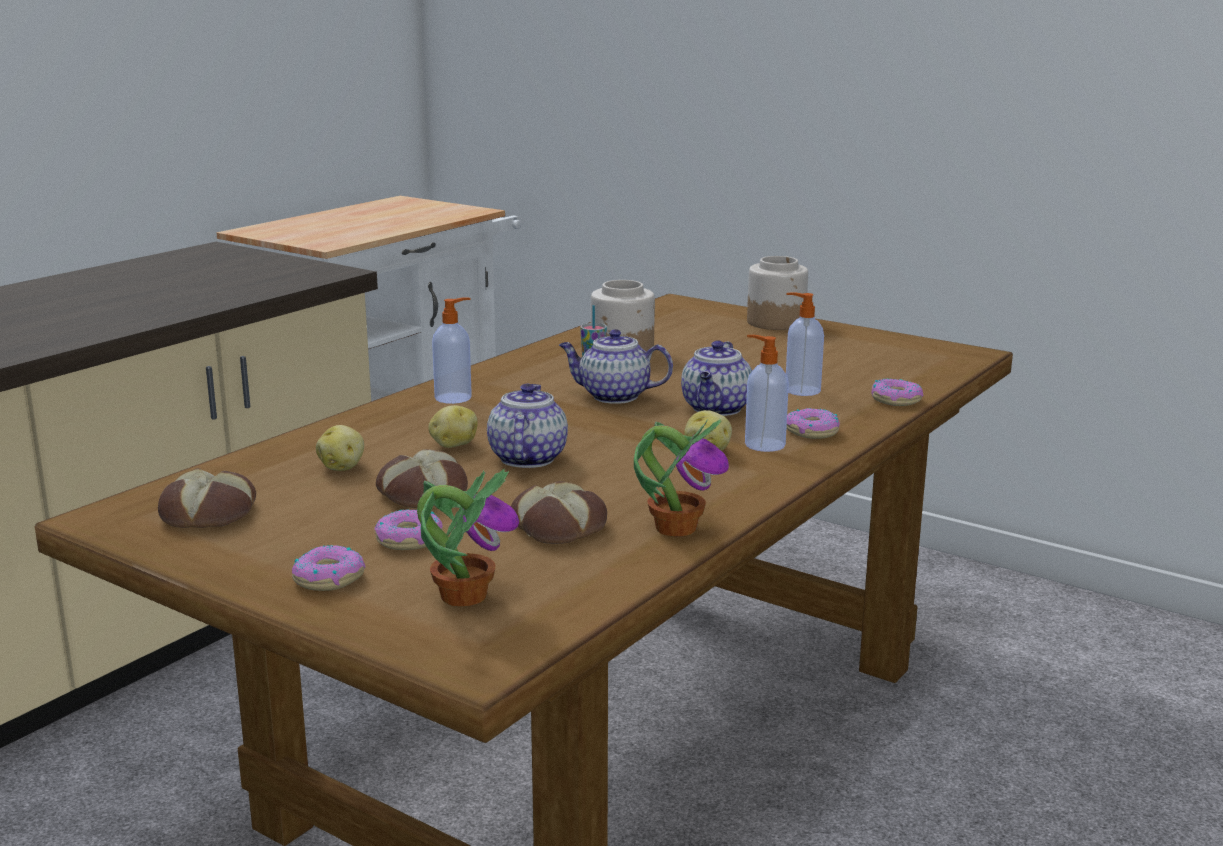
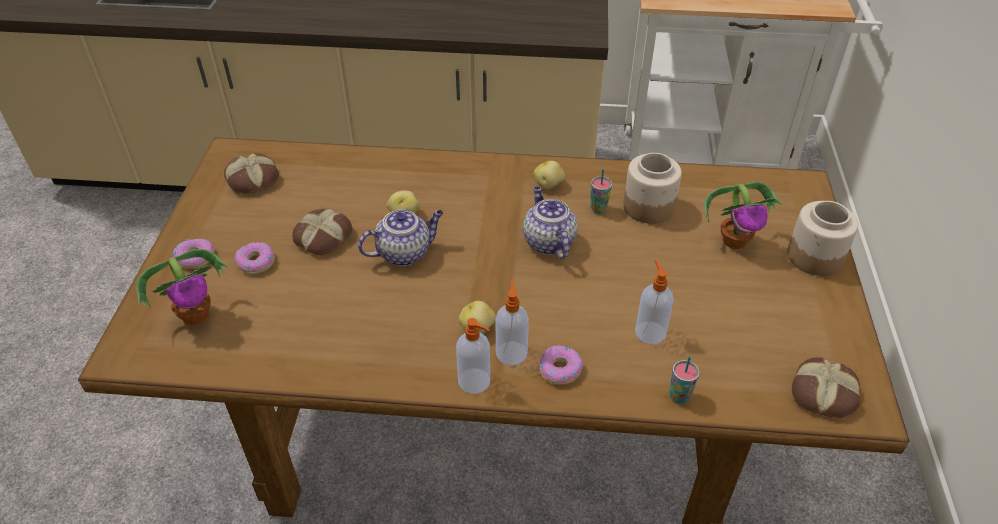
camera: 60 degrees right, 25 degrees up
potato [316,425,364,471] -> potato moved to [534,161,565,189]
soap dispenser [432,297,472,404] -> soap dispenser moved to [456,318,490,394]
bread [511,481,607,544] -> bread moved to [792,357,860,418]
potted plant [634,419,729,536] -> potted plant moved to [704,182,783,249]
teapot [681,340,752,416] -> none
donut [871,379,923,406] -> cup [669,356,700,404]

